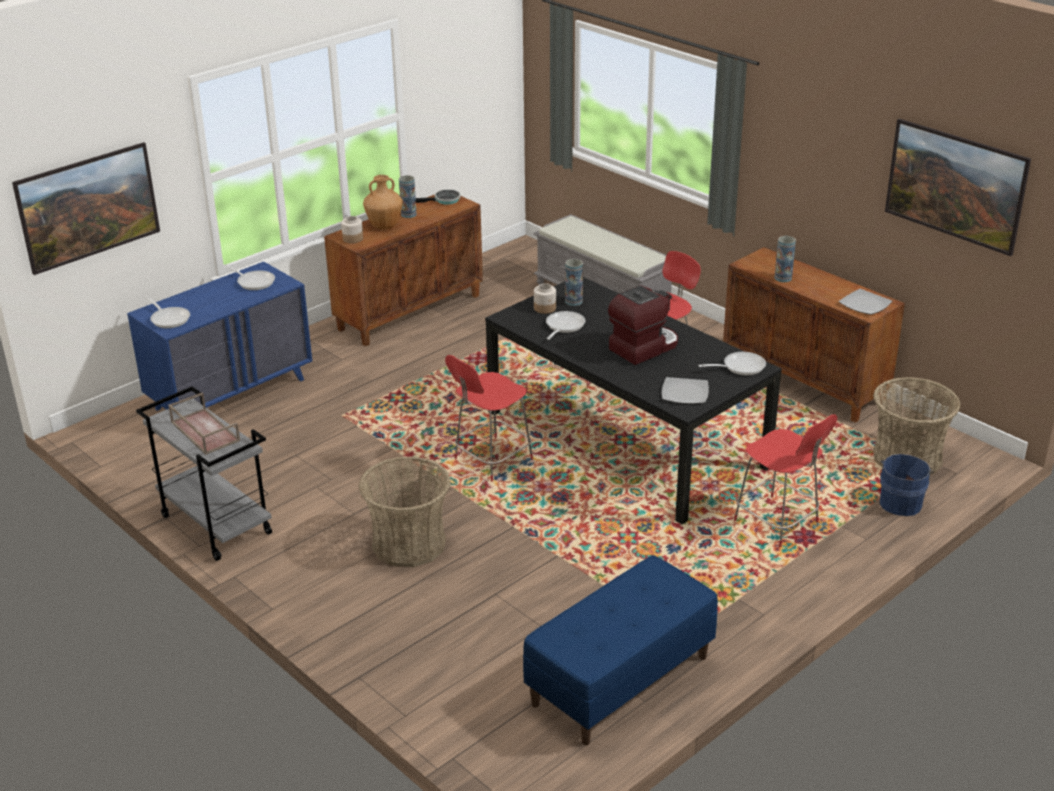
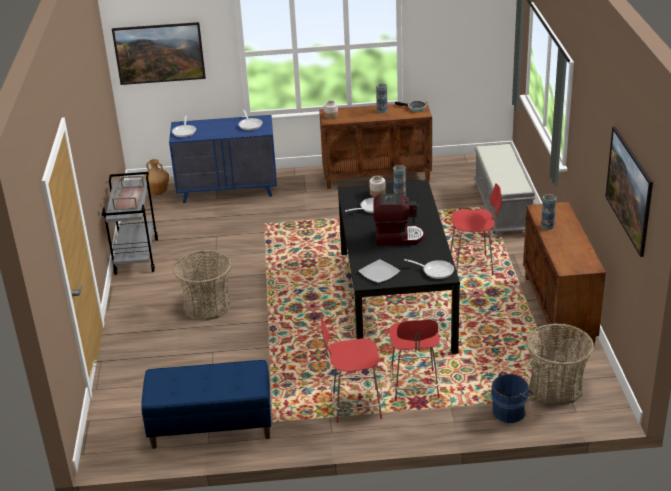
camera: 40 degrees right, 0 degrees up
brown vase [363,175,403,230] -> brown vase moved to [143,159,169,195]
red chair [445,355,533,482] -> red chair moved to [321,316,384,423]
plate [839,289,892,315] -> none

